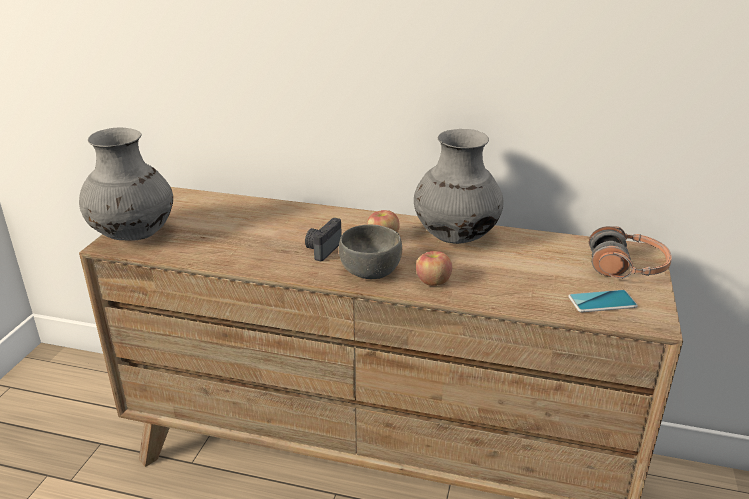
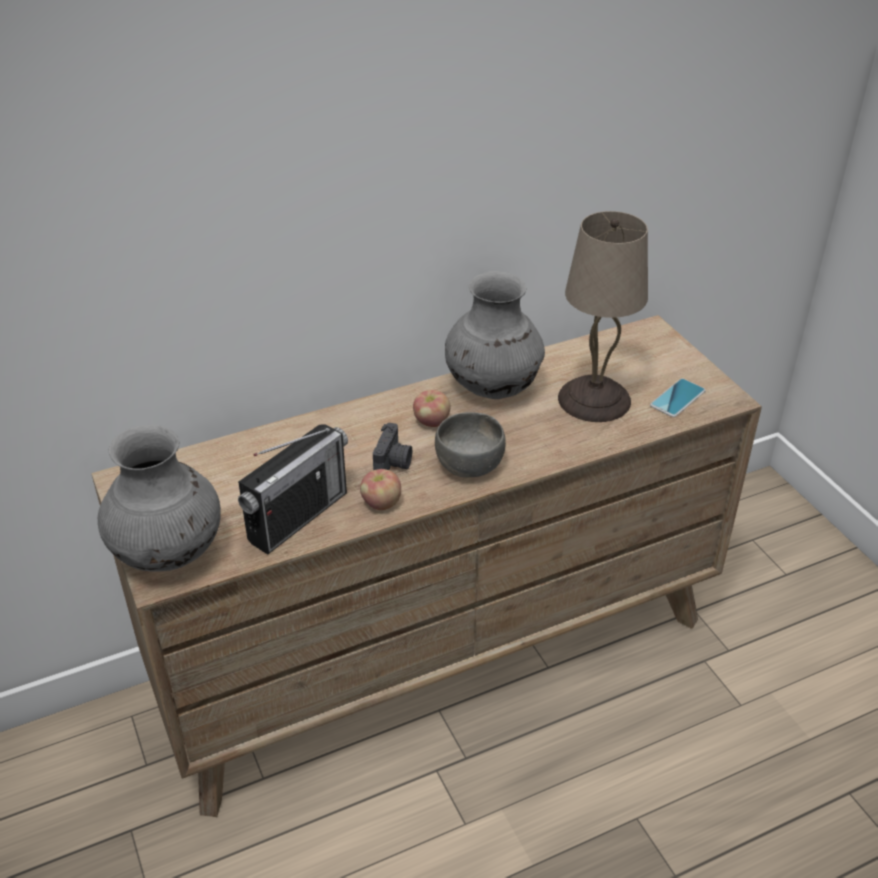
camera: 40 degrees left, 10 degrees up
camera [305,218,342,261] -> camera turned 150 degrees counterclockwise [373,423,412,470]
apple [416,251,452,286] -> apple moved to [360,469,401,510]
headphones [589,226,672,279] -> none
none -> radio [238,424,348,554]
none -> beige table lamp [558,211,648,422]

